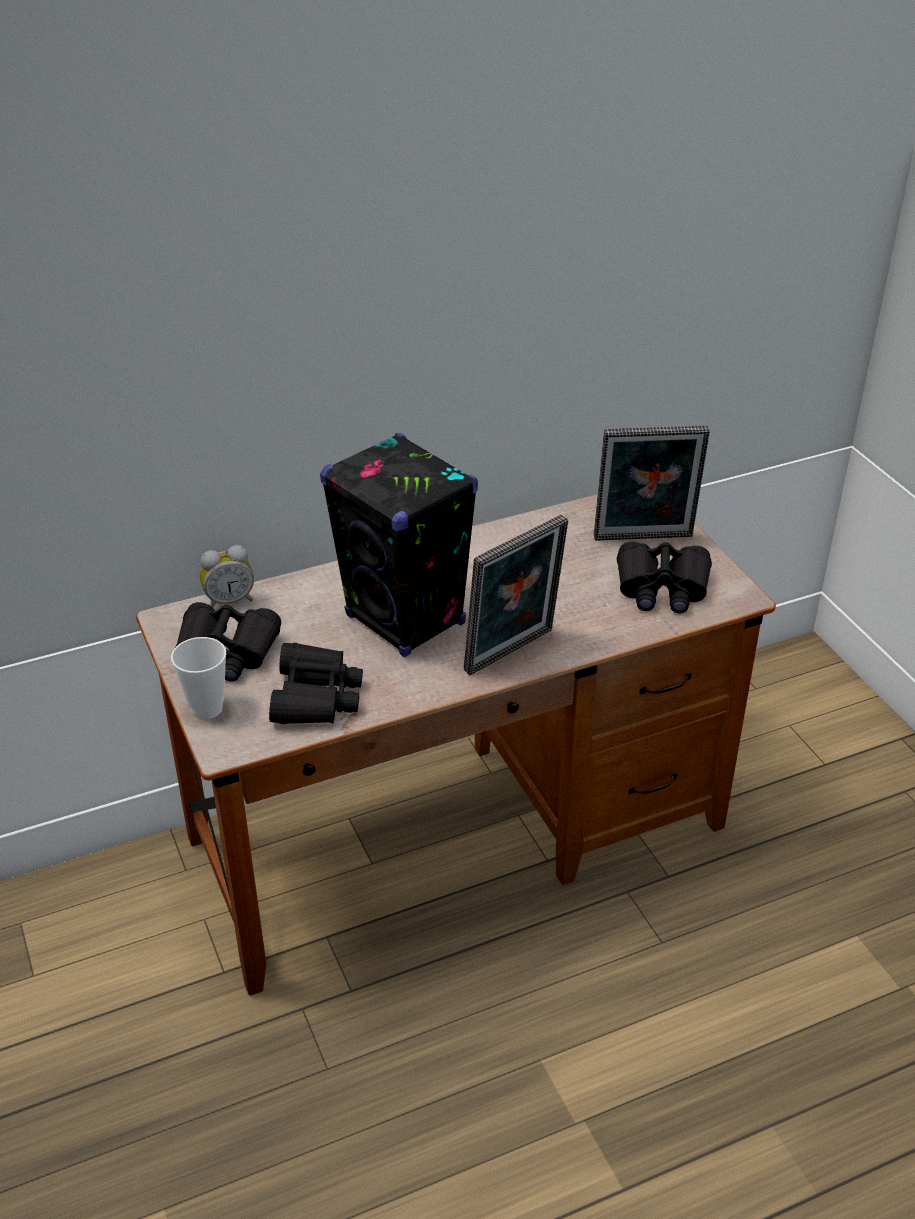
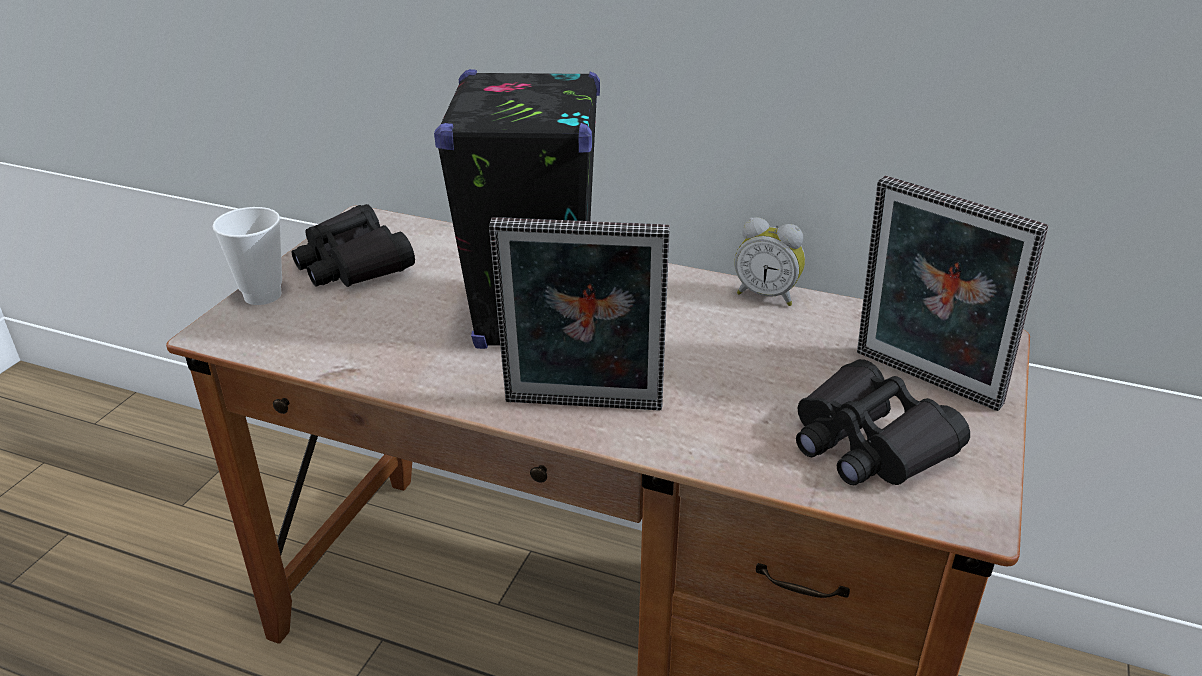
camera: 45 degrees right, 5 degrees down
alarm clock [200,545,254,607] -> alarm clock moved to [734,217,805,306]
black binoculars [269,643,363,724] -> none

